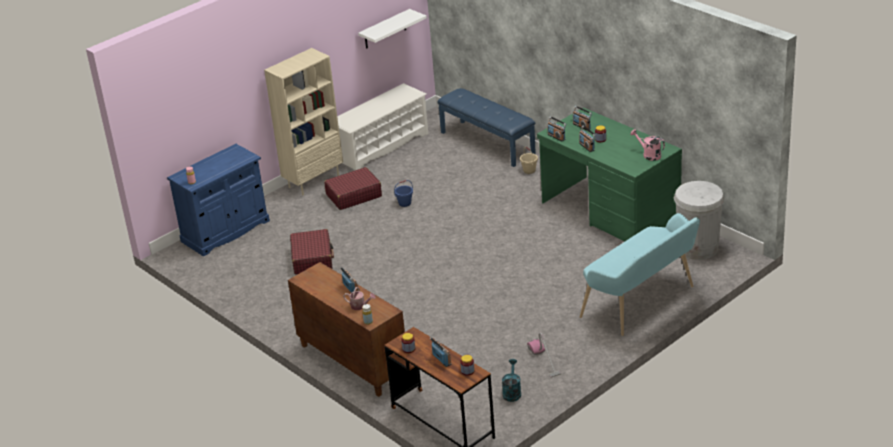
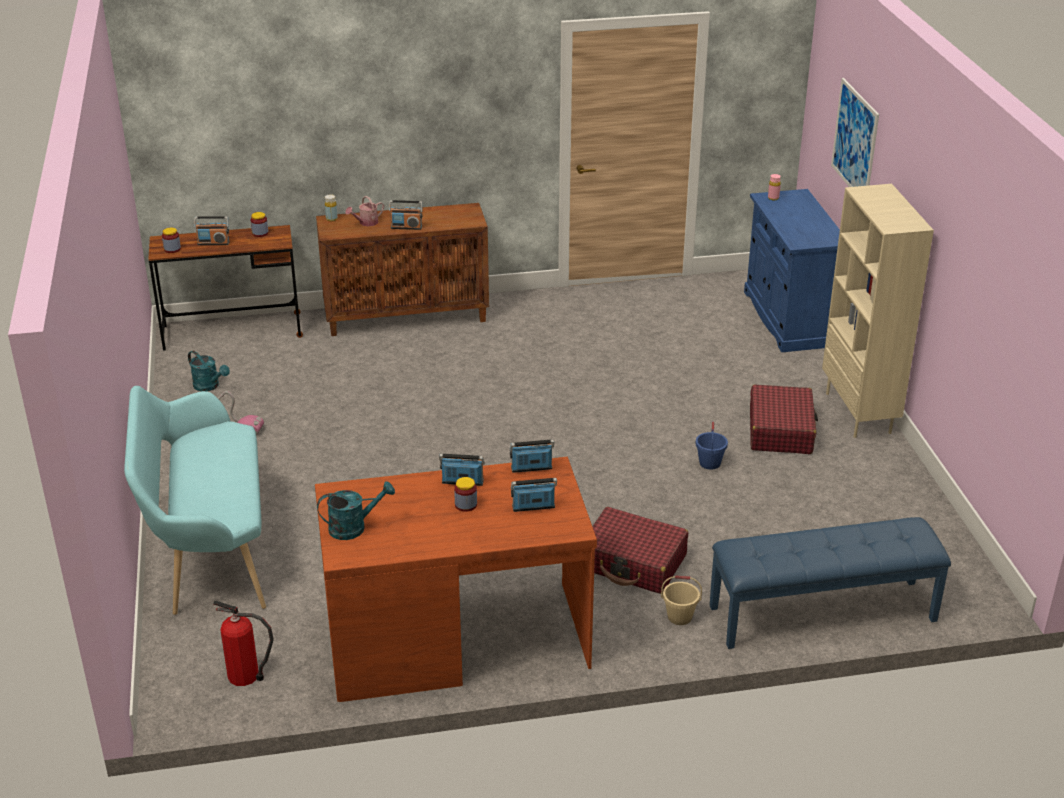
camera: 120 degrees right, 0 degrees up
red suitcase [290,229,334,274] -> red suitcase moved to [592,507,688,594]
white shoe rack [337,83,428,170] -> none
white shelf [358,9,427,49] -> none
green desk [537,108,682,241] -> brown desk [315,457,597,702]
pink watering can [631,129,665,161] -> turquoise watering can [317,481,395,540]
white trash can [674,181,725,260] -> fire extinguisher [213,601,274,686]
none -> picture [831,78,879,187]

